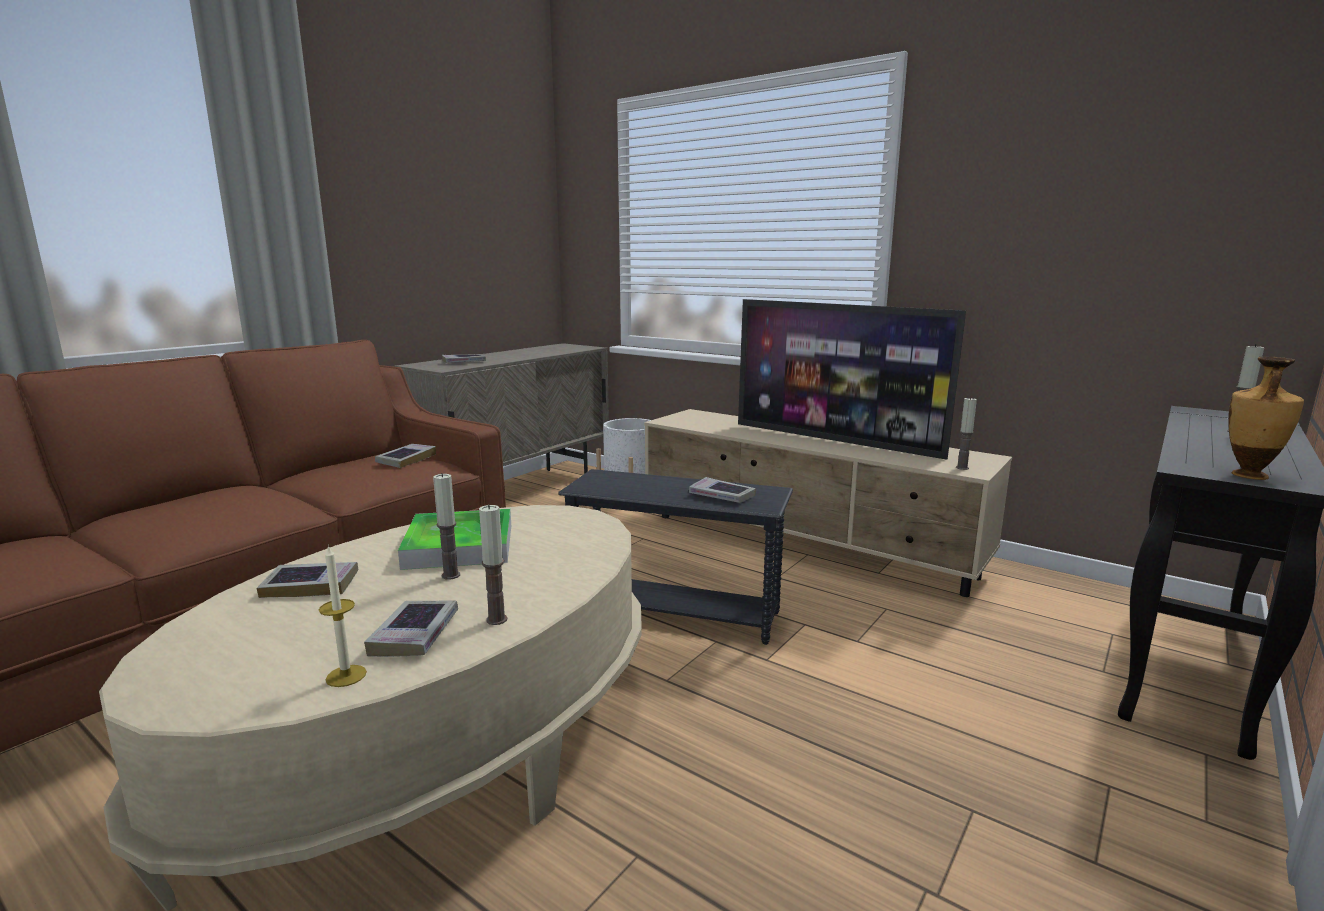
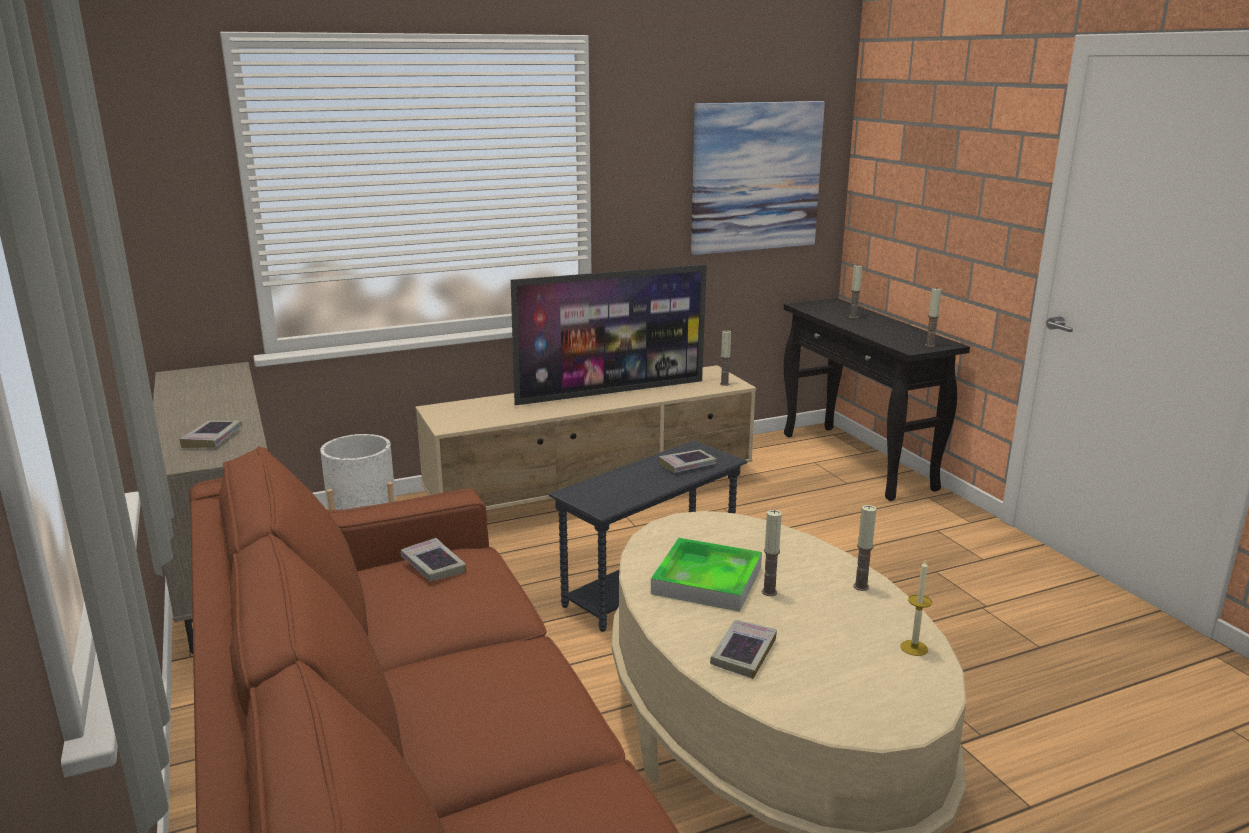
camera: 60 degrees left, 5 degrees up
book [364,600,458,657] -> none
vase [1228,357,1304,480] -> candle [925,288,941,347]
none -> picture [691,101,825,255]

